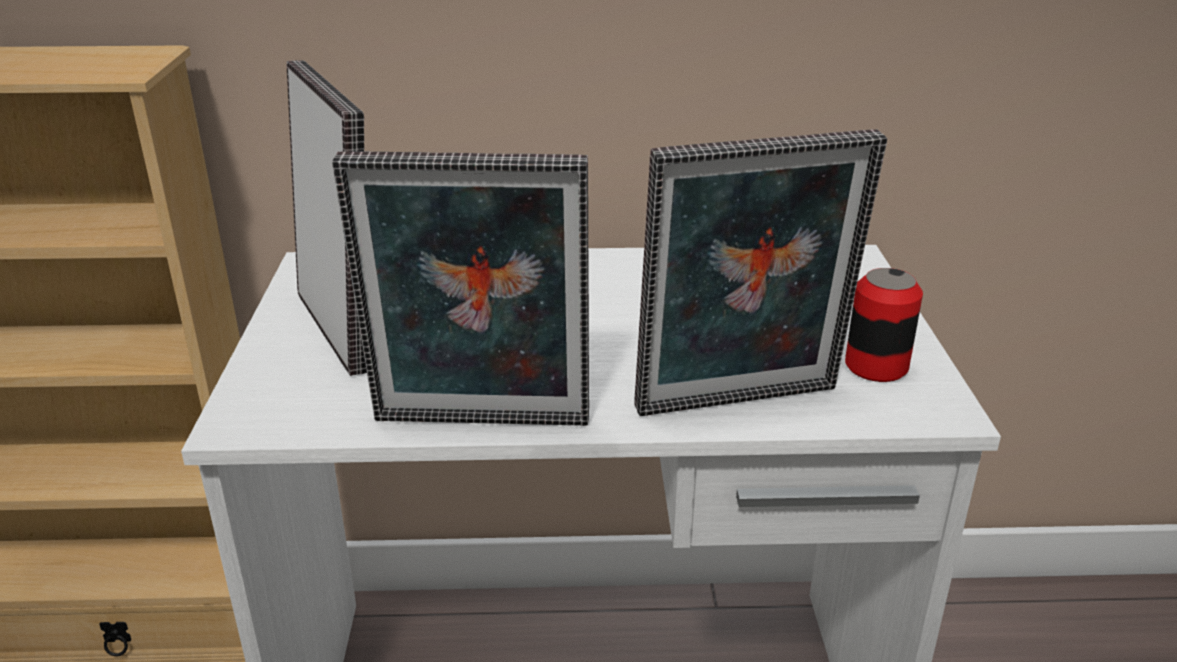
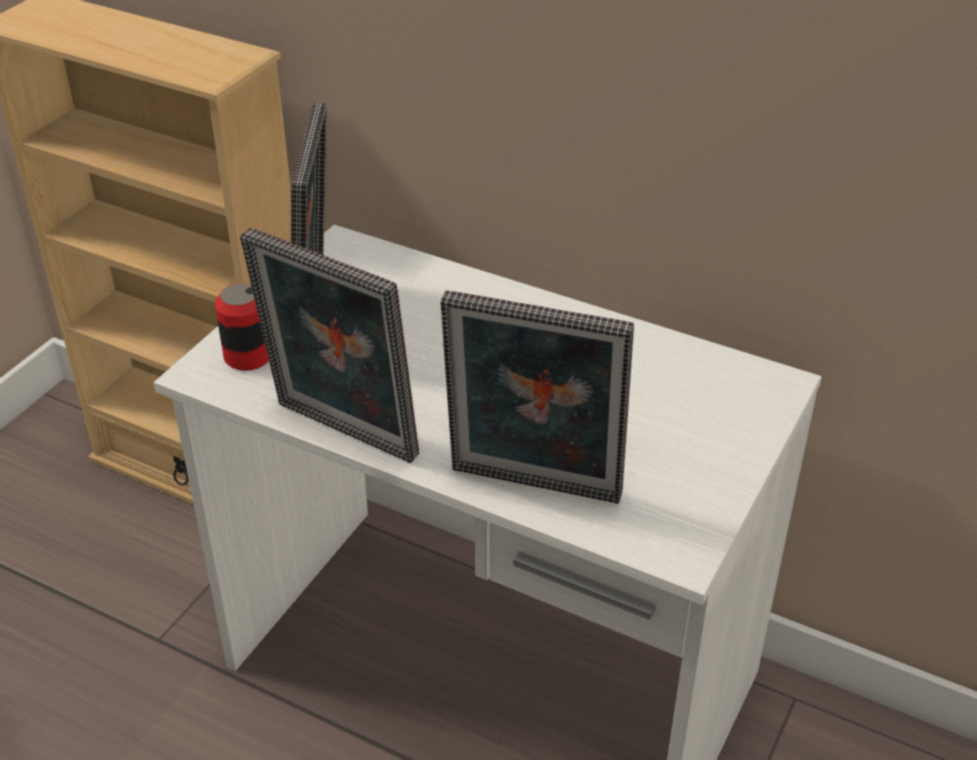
camera: 30 degrees right, 10 degrees up
can [845,268,923,382] -> can moved to [215,283,269,371]

